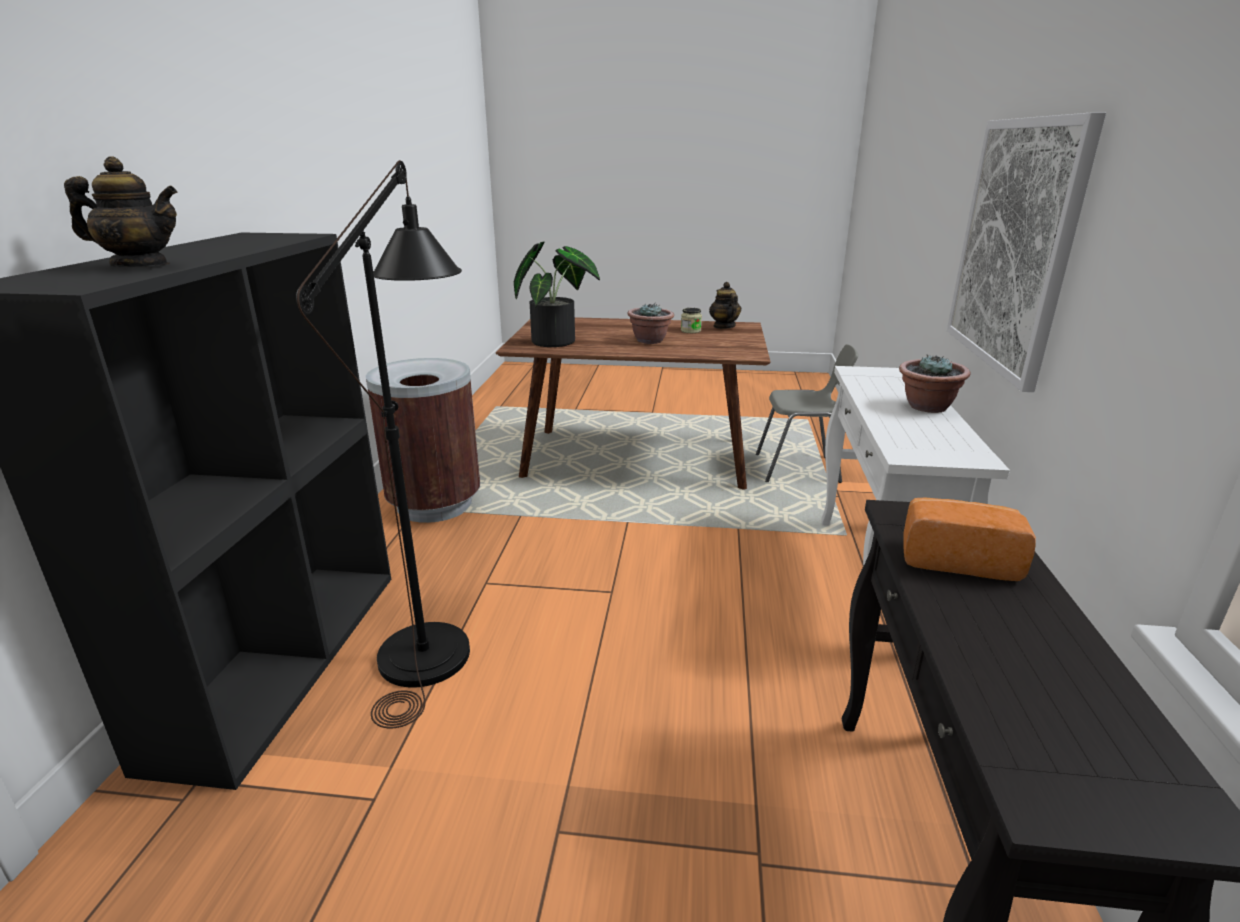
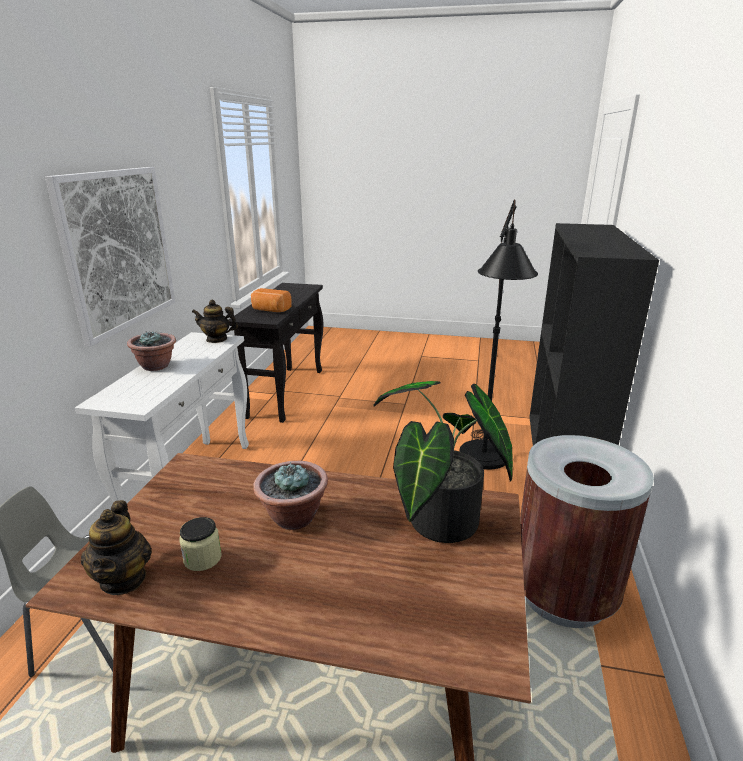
camera: 175 degrees left, 0 degrees up
teapot [64,157,177,267] -> teapot moved to [192,300,238,343]

